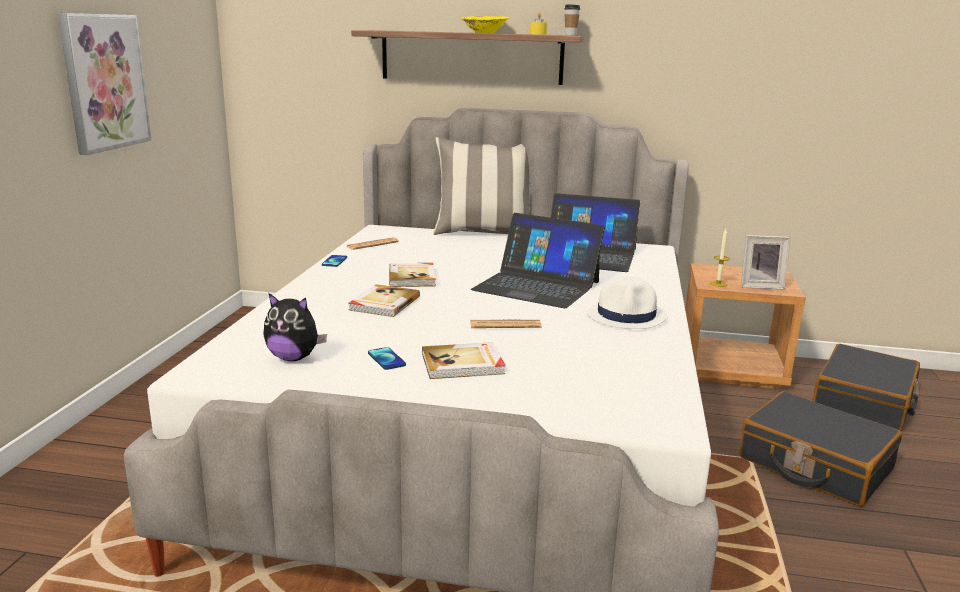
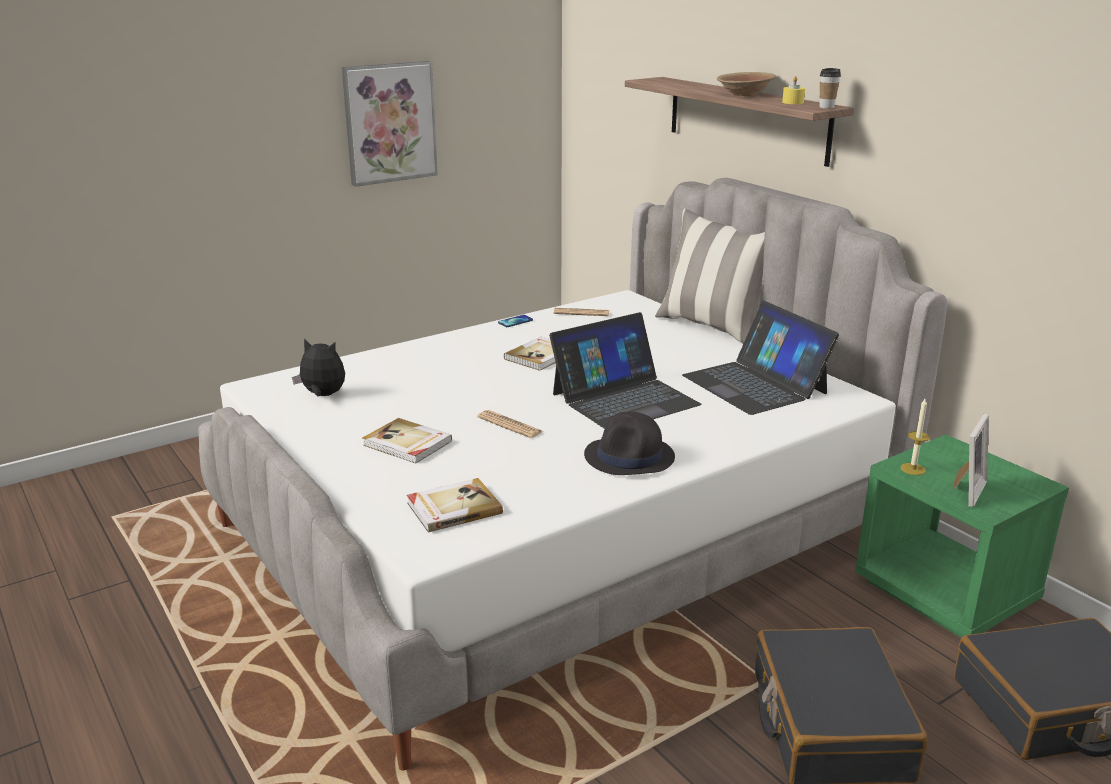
camera: 45 degrees right, 5 degrees up
plush toy [263,293,327,361] -> plush toy turned 135 degrees clockwise [292,338,345,396]
book [348,284,420,317] -> book moved to [407,478,503,533]
phone [368,347,406,370] -> none
yellow bowl [461,16,509,33] -> brown bowl [717,72,776,96]
laptop [471,213,605,308] -> laptop turned 105 degrees counterclockwise [549,312,702,429]
white hat [586,276,668,329] -> black hat [584,412,675,475]
brown nightstand [685,263,806,389] -> green nightstand [855,435,1069,638]
picture frame [741,235,790,289] -> picture frame turned 105 degrees counterclockwise [954,414,989,507]

